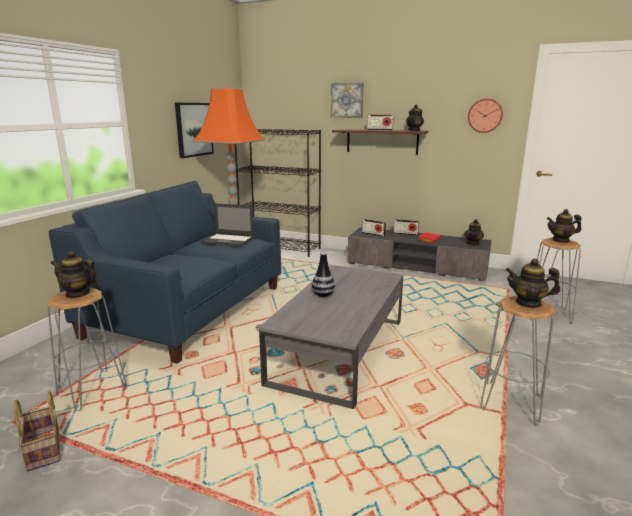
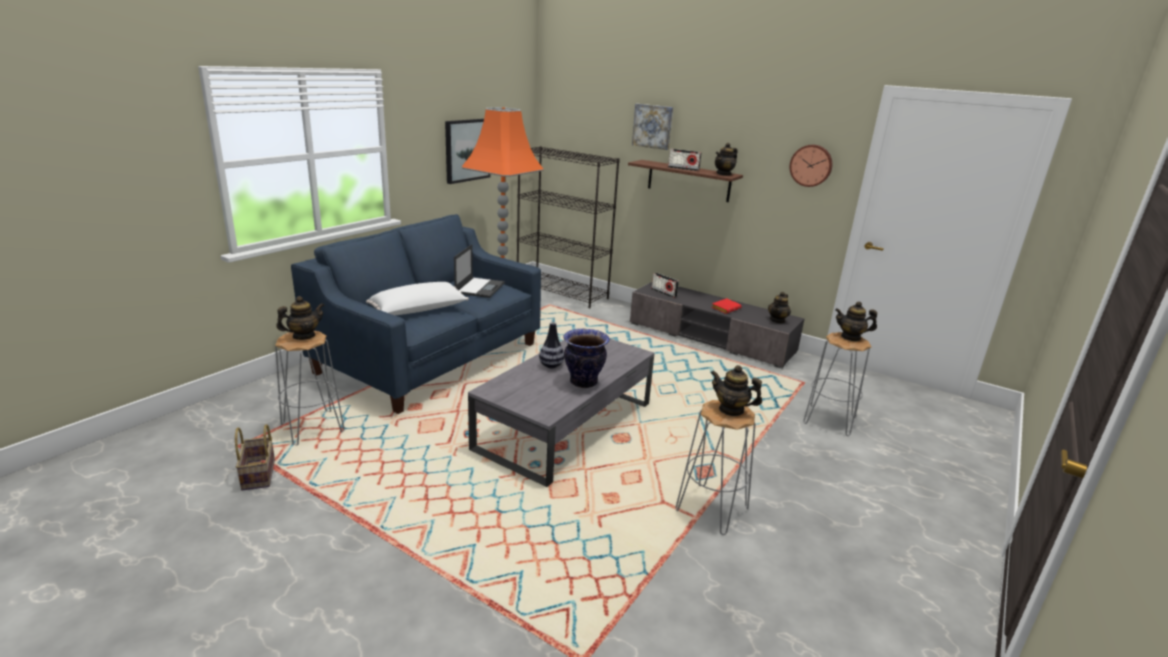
camera: 10 degrees right, 5 degrees up
teapot [51,251,99,298] -> teapot turned 120 degrees clockwise [276,296,325,340]
laptop [201,203,254,247] -> laptop turned 105 degrees counterclockwise [454,244,505,298]
radio [393,219,419,236] -> none
none -> white pillow [366,282,469,315]
none -> vase [563,329,610,388]

